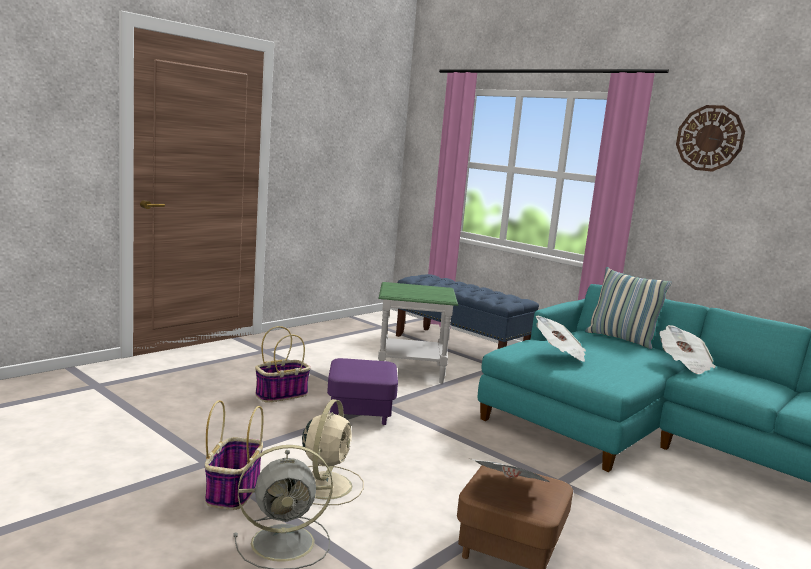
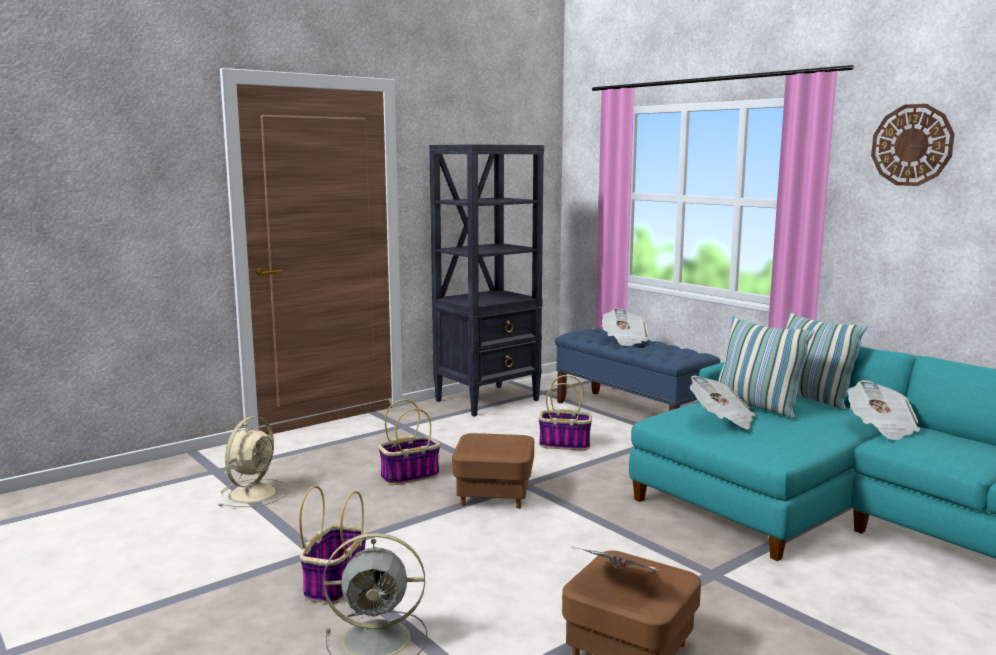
camera: 10 degrees right, 0 degrees up
beige fan [302,399,364,505] -> beige fan moved to [217,416,290,507]
purple ottoman [327,358,398,425] -> brown ottoman [452,433,534,509]
green side table [378,282,458,384] -> basket [538,375,592,450]
none -> black bookcase [429,144,544,416]
none -> newspaper [602,308,648,346]
none -> pillow [718,316,814,418]

